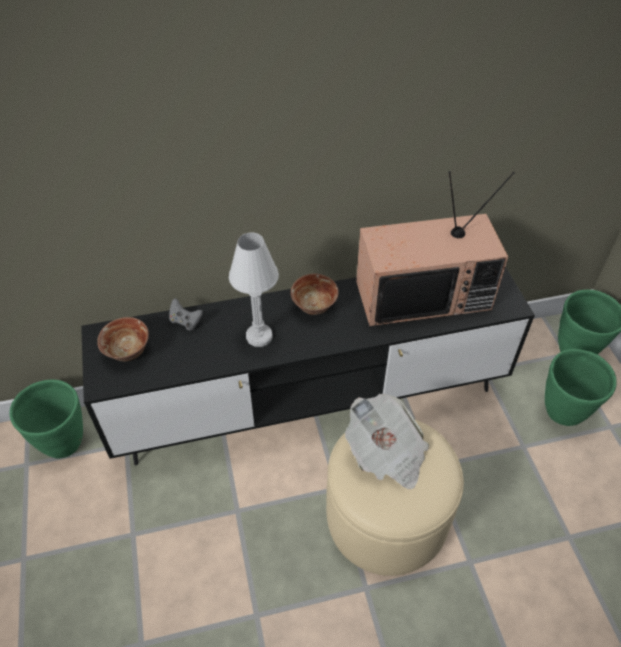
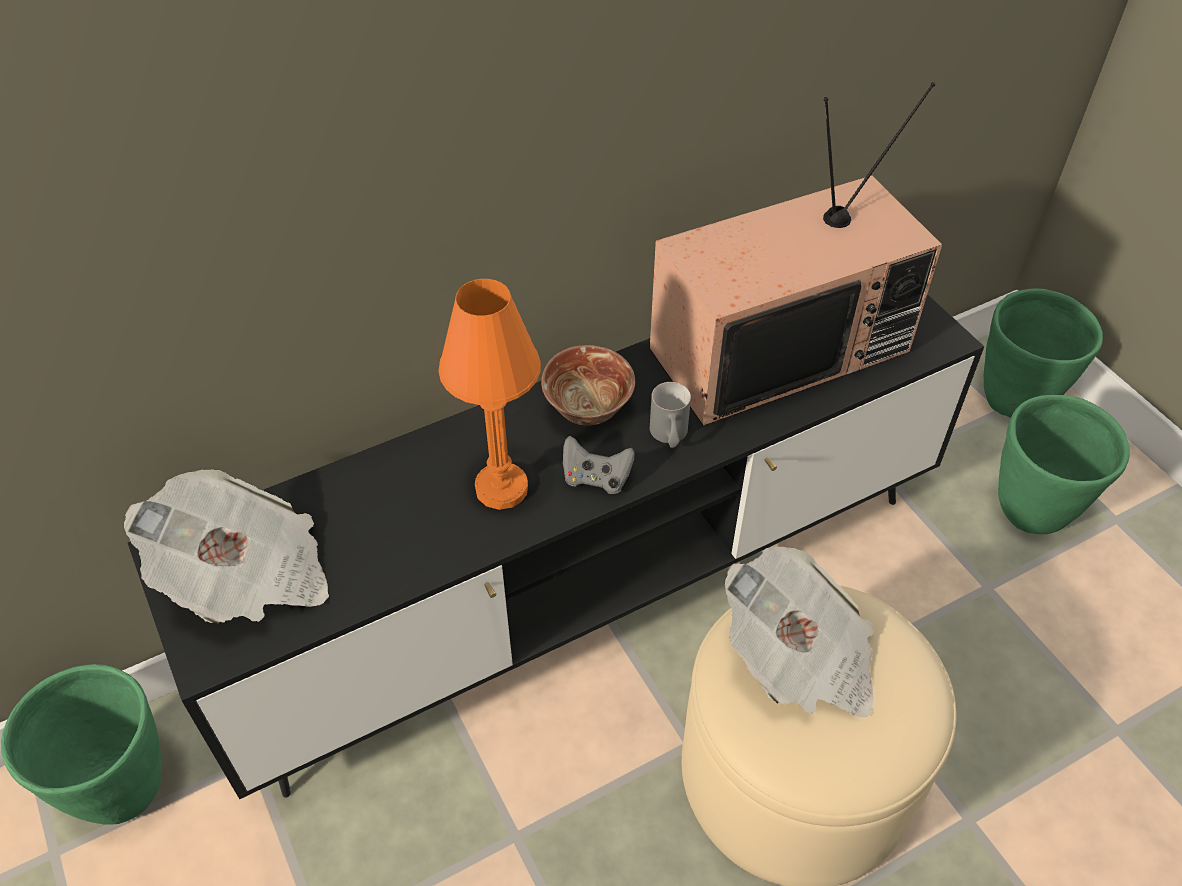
camera: 15 degrees left, 0 degrees up
bowl [97,317,149,361] -> newspaper [124,469,329,624]
grey game controller [169,298,203,331] -> grey game controller moved to [563,436,635,494]
white table lamp [229,233,279,347] -> orange table lamp [439,279,541,510]
none -> grey mug [650,382,691,448]

